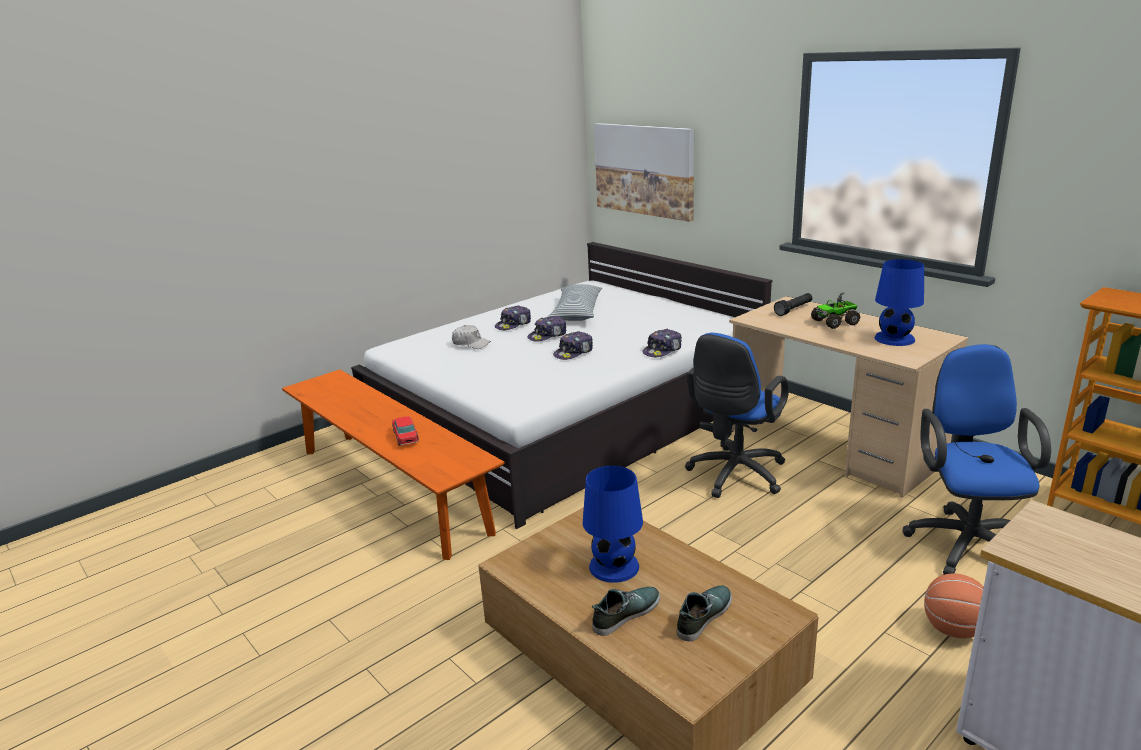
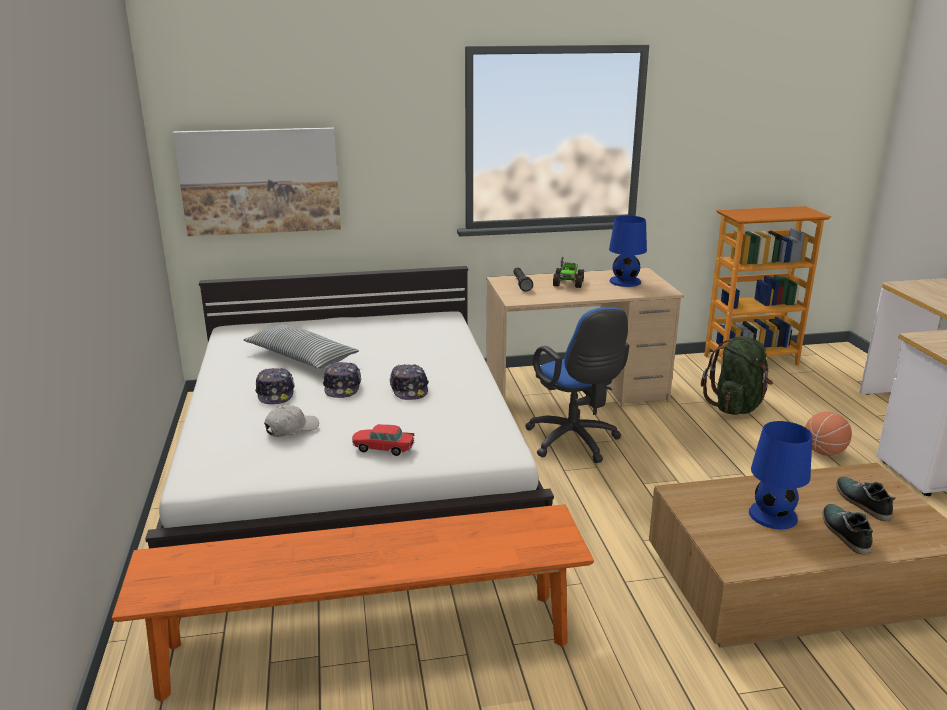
camera: 60 degrees left, 0 degrees up
toy car [392,416,419,446] -> toy car moved to [352,424,415,456]
cap [642,329,682,357] -> none
blue office chair [903,344,1051,575] -> green backpack [701,336,773,415]

